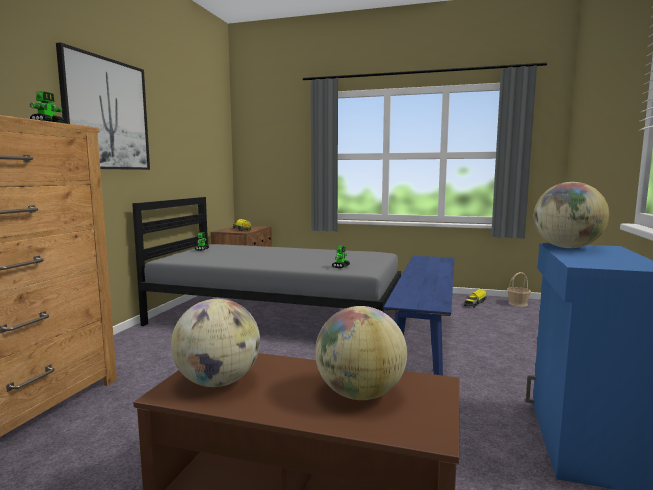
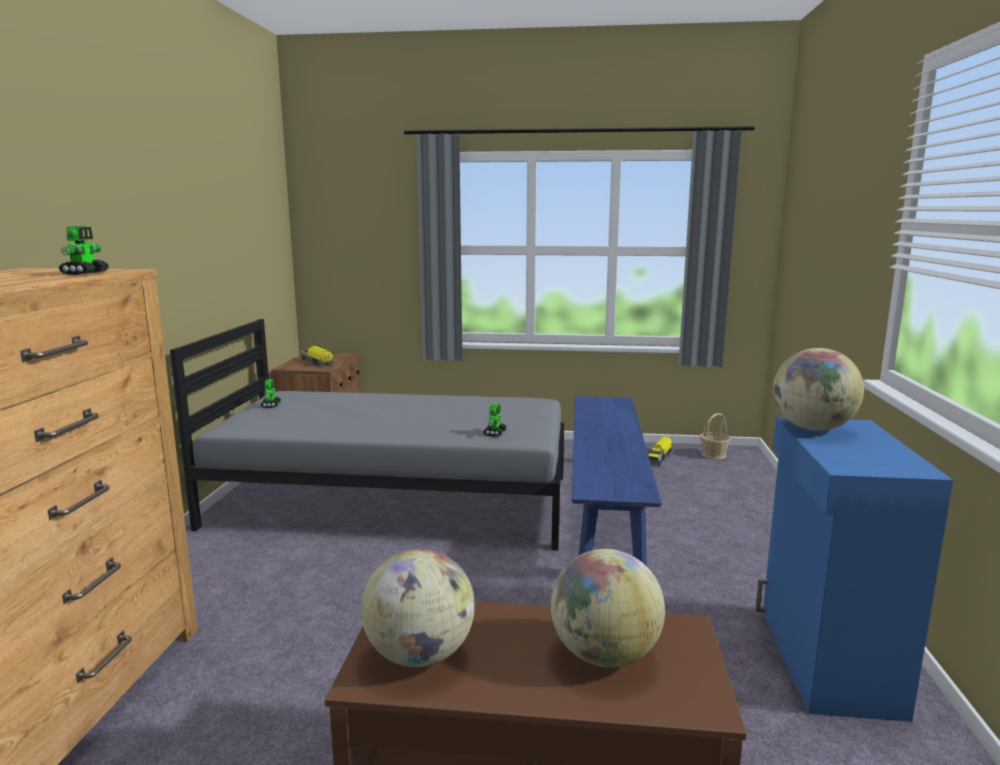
camera: 10 degrees left, 5 degrees up
picture [56,42,150,170] -> none

